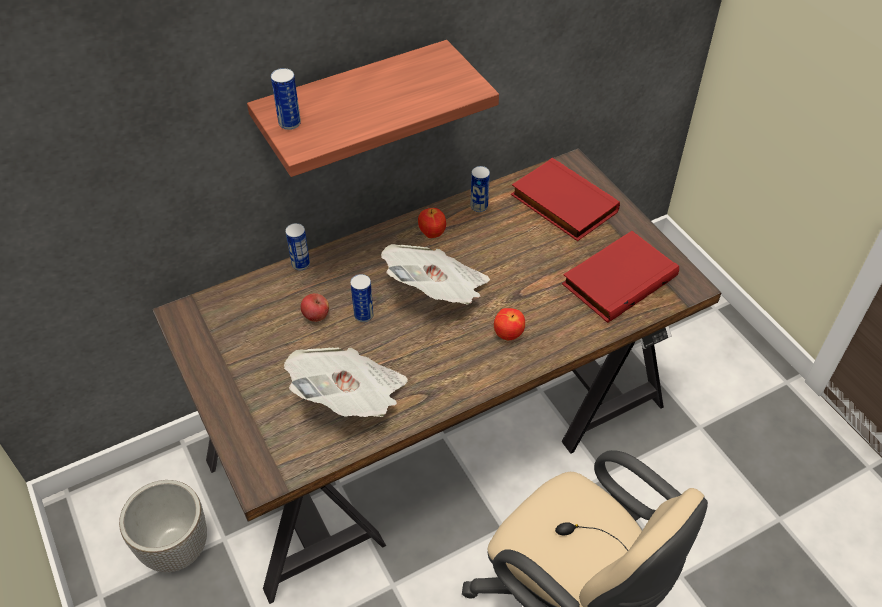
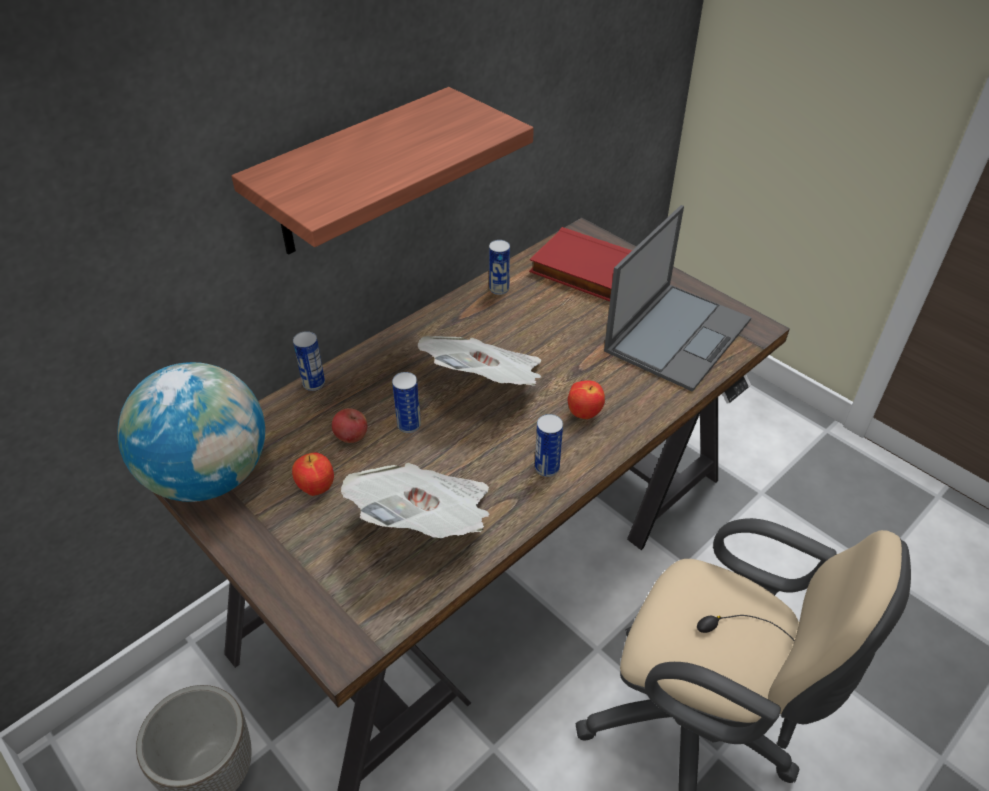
camera: 15 degrees left, 5 degrees down
can [271,68,301,130] -> can moved to [535,414,563,477]
apple [418,208,446,238] -> apple moved to [292,452,334,496]
red book [562,231,679,323] -> laptop [604,205,751,392]
none -> globe [117,362,265,502]

